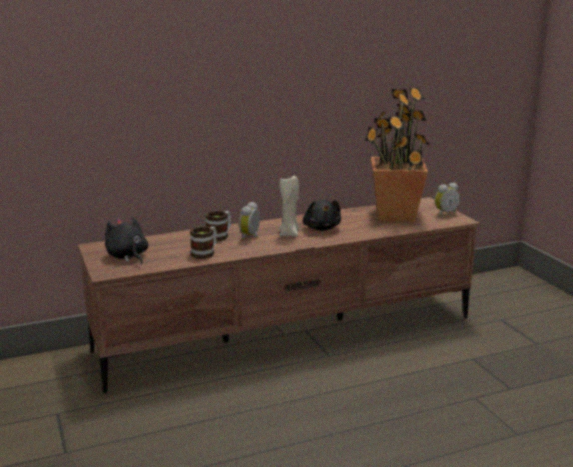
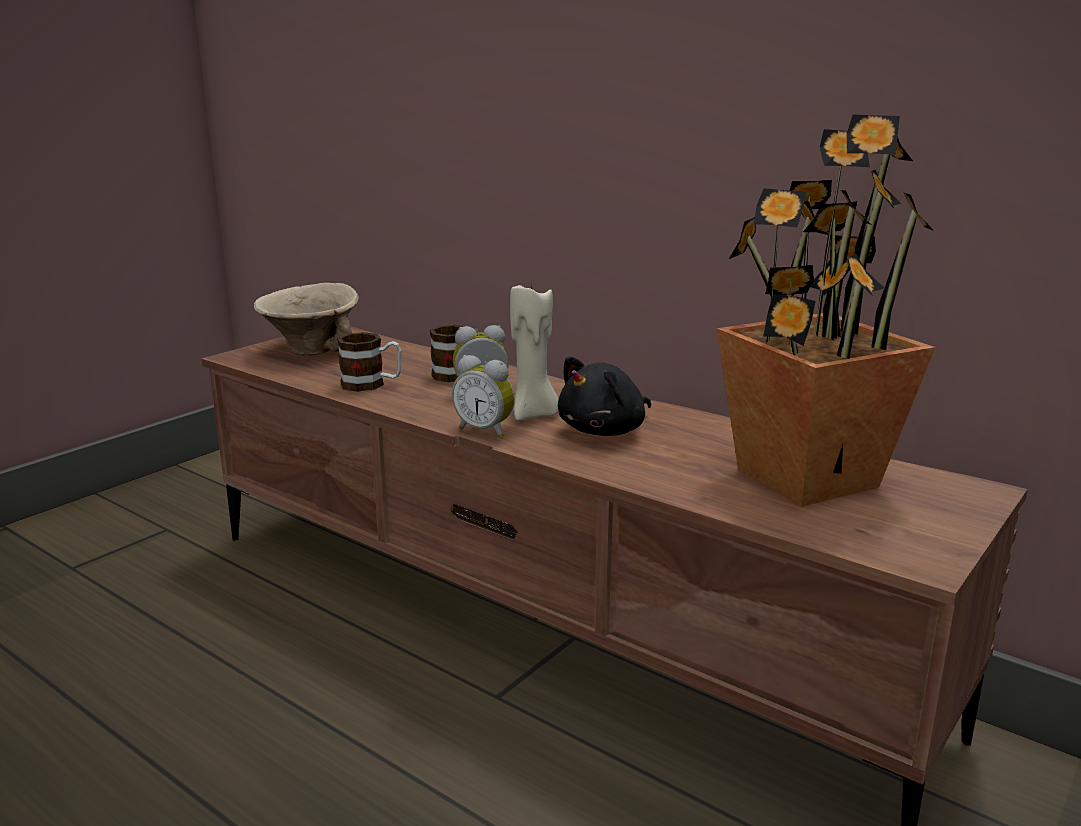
camera: 60 degrees right, 0 degrees up
black plush toy [105,217,148,264] -> beige bowl [254,283,359,355]
alarm clock [435,183,460,216] -> alarm clock moved to [452,355,515,439]

